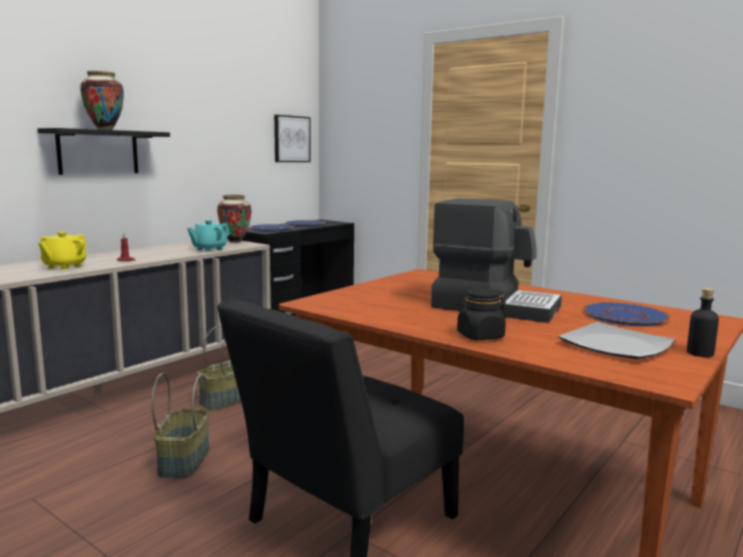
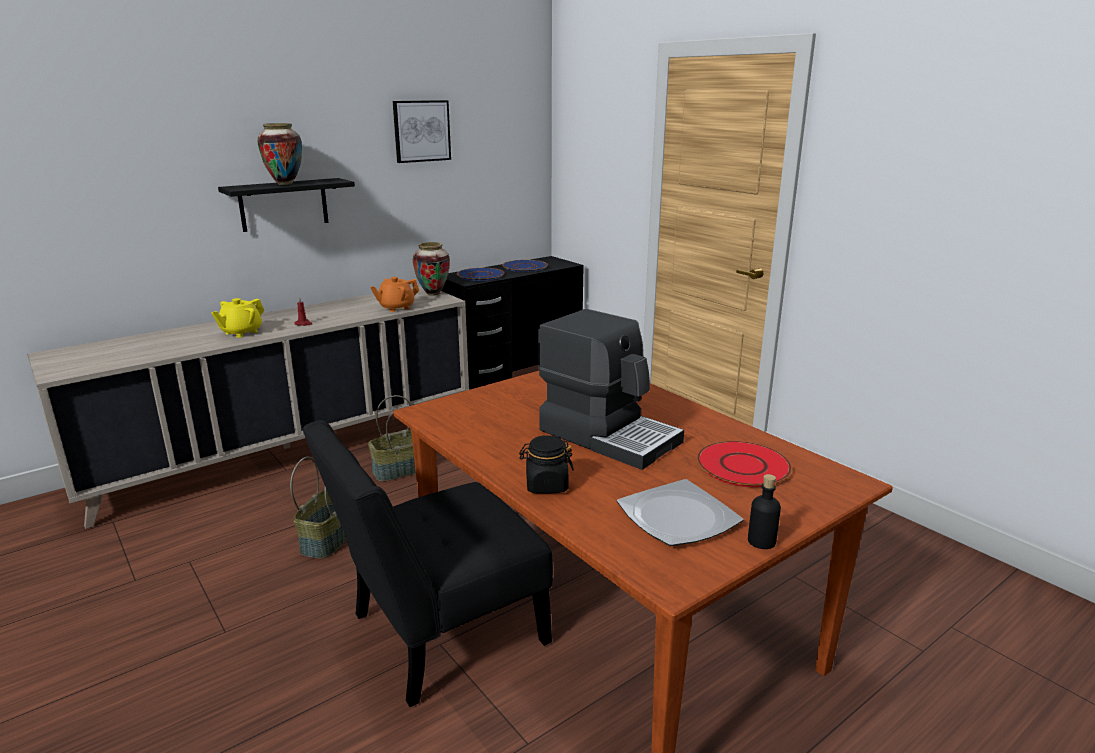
camera: 15 degrees right, 10 degrees up
turquoise teapot [187,220,230,252] -> orange teapot [370,277,419,312]
picture [274,115,311,162] -> picture moved to [393,100,451,163]
blue plate [583,302,670,326] -> red plate [697,441,792,487]

